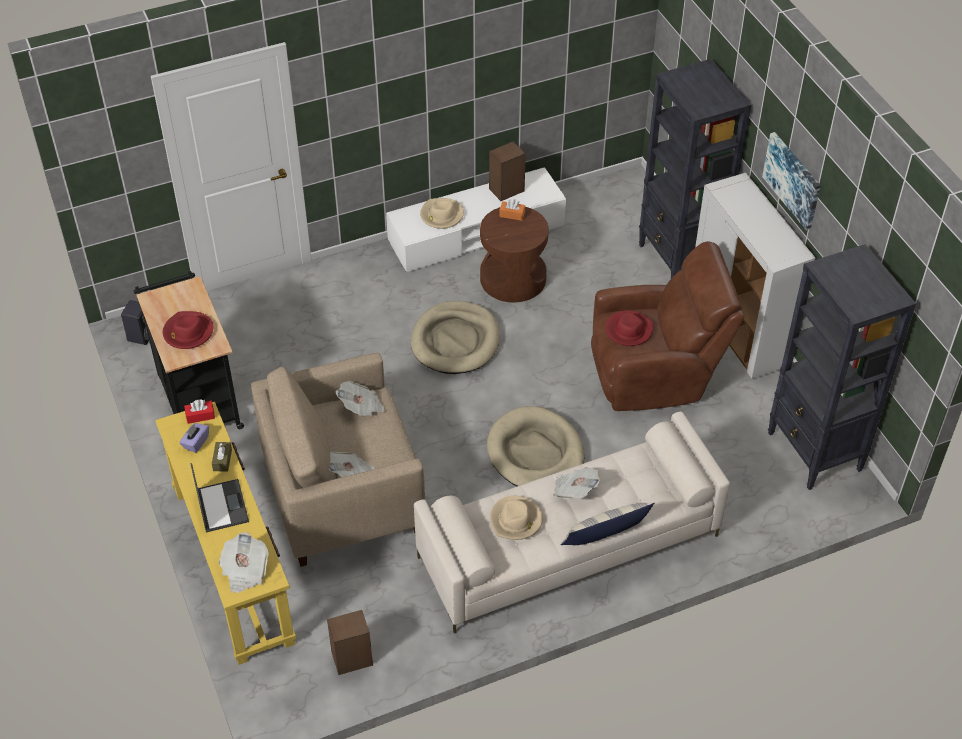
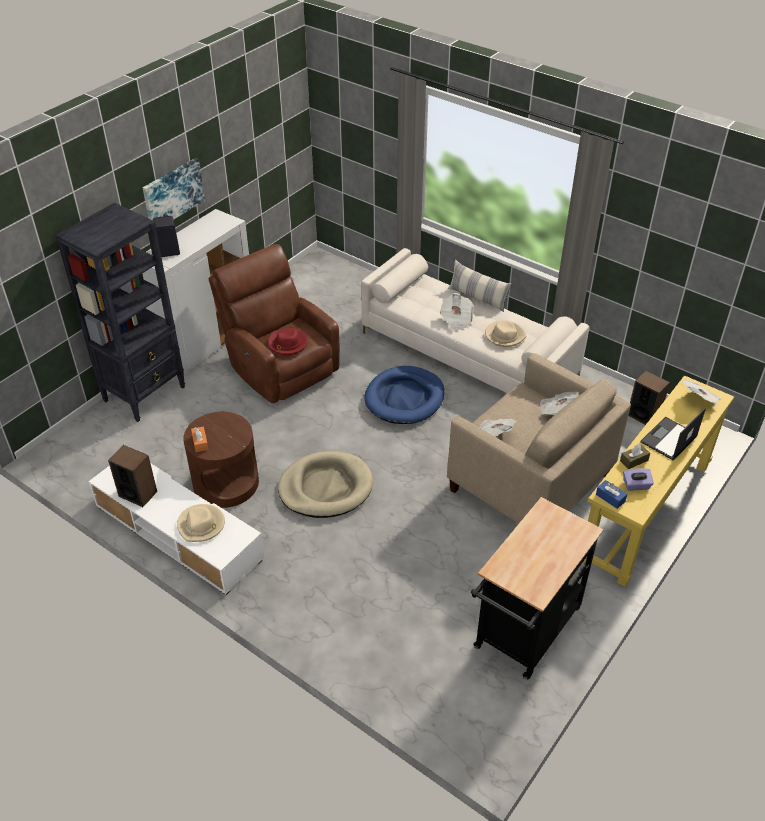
camera: 120 degrees left, 5 degrees down
black speaker [121,300,149,345] -> black speaker moved to [153,216,180,257]
red hat [163,311,214,349] -> none
red tissue box [184,399,215,424] -> blue tissue box [596,480,627,509]
beige dog bed [487,406,584,487] -> blue dog bed [364,366,444,424]
black bookcase [768,244,916,490] -> none

